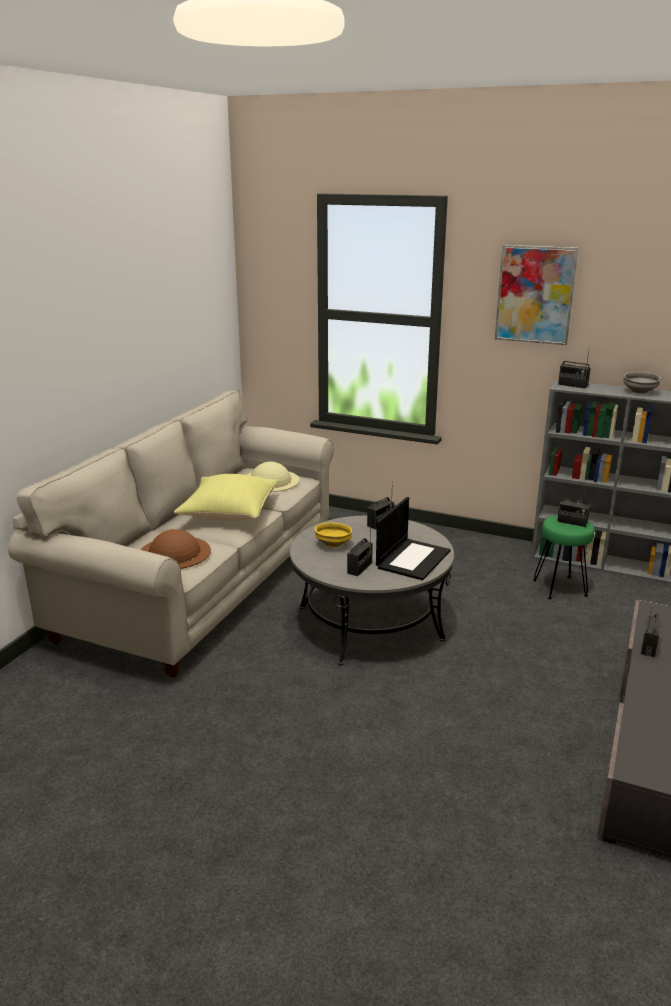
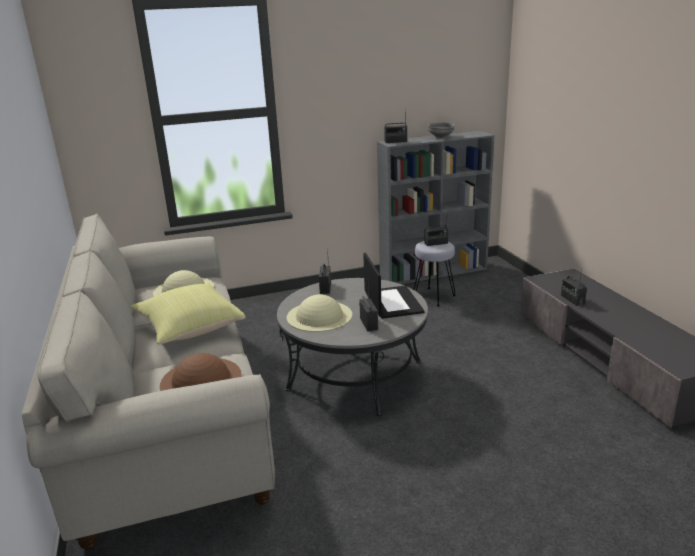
camera: 40 degrees left, 0 degrees up
yellow bowl [315,523,352,548] -> beige hat [287,294,352,332]
picture [495,245,578,345] -> none
green stool [533,515,595,600] -> grey stool [414,241,456,307]

